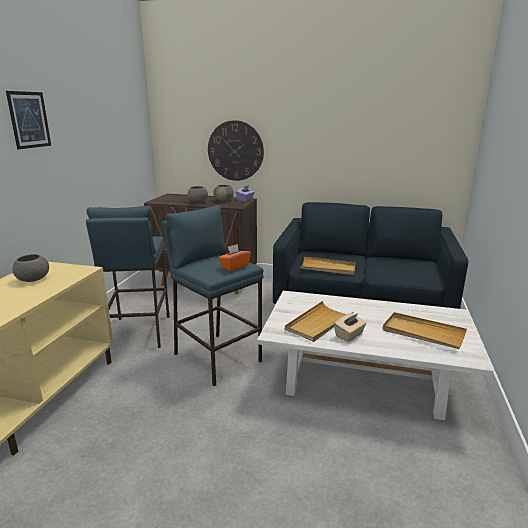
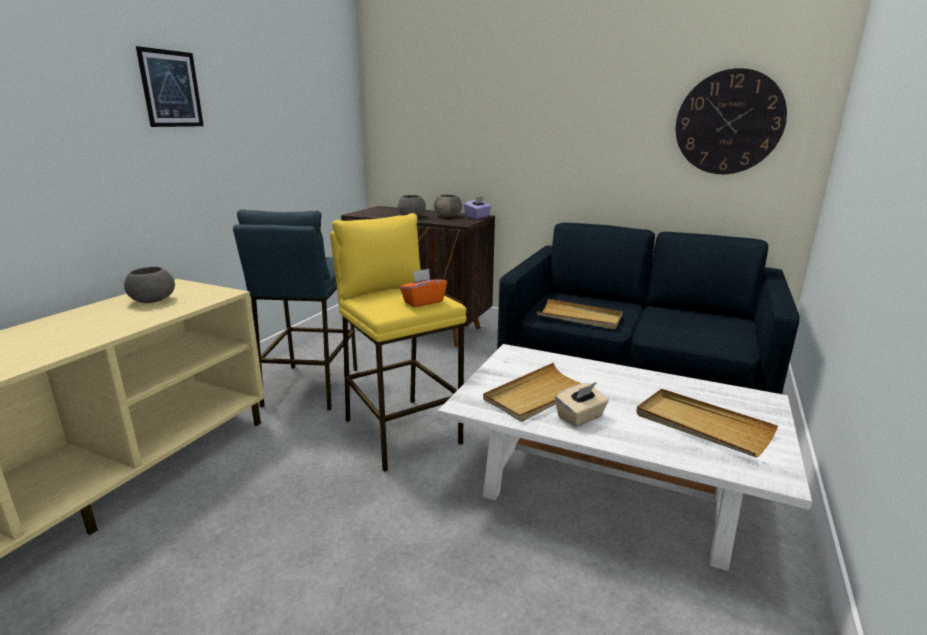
camera: 10 degrees right, 0 degrees up
blue stool [162,205,264,386] -> yellow stool [330,213,466,472]
wall clock [208,120,264,181] -> wall clock moved to [676,68,787,174]

